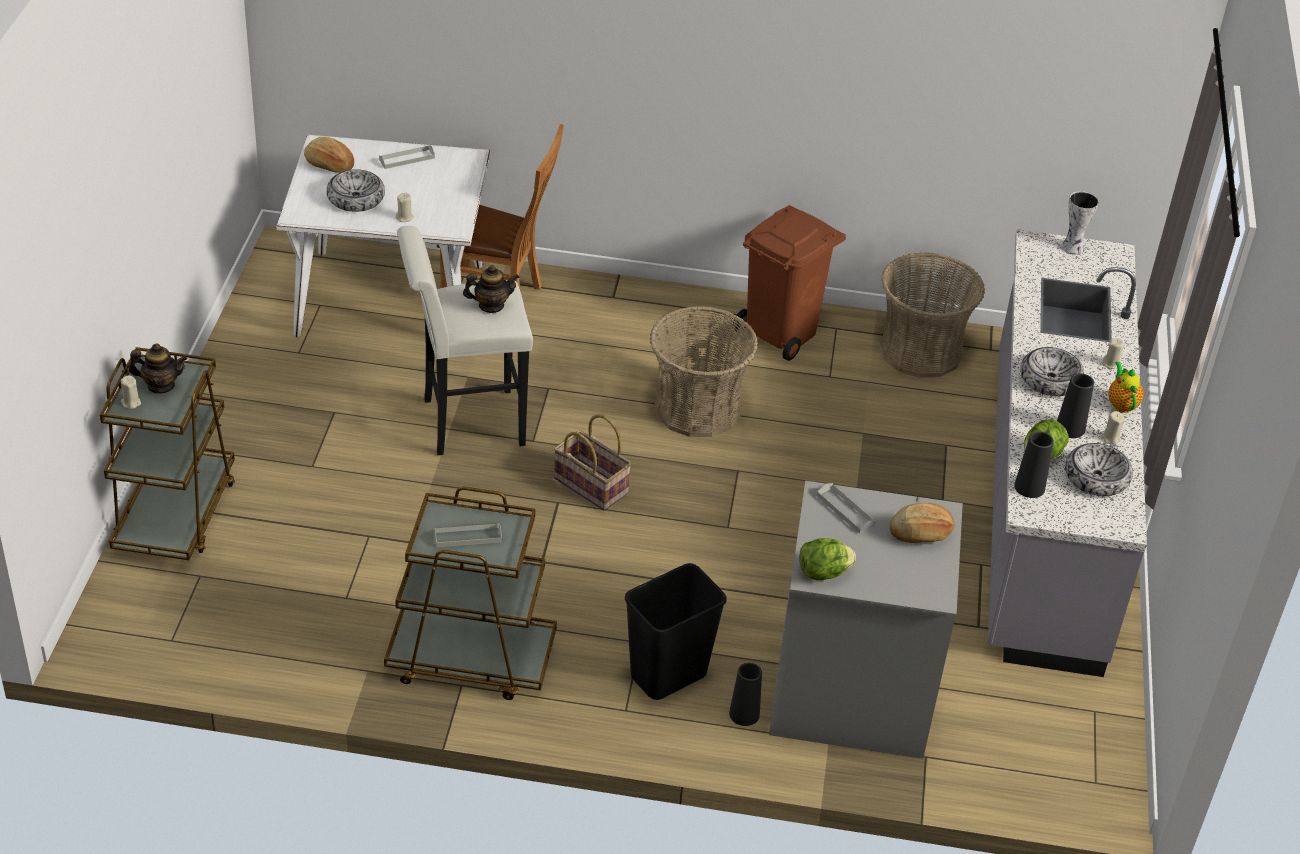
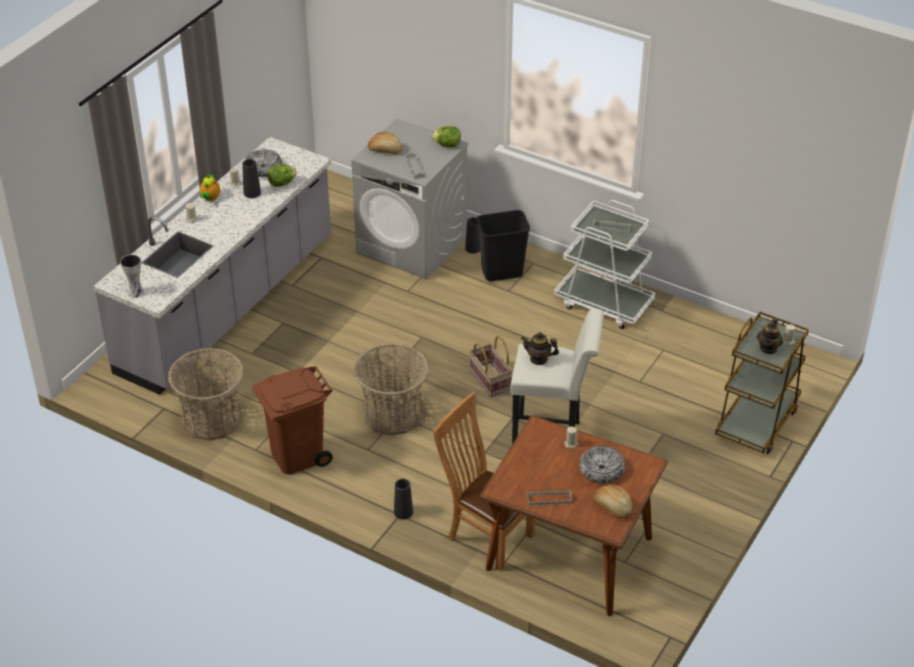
camera: 155 degrees left, 0 degrees up
teapot [129,343,187,394] -> teapot turned 90 degrees counterclockwise [757,318,783,354]
white dining table [276,135,490,337] -> brown dining table [479,415,668,616]
brown cart [384,487,557,700] -> white cart [554,200,655,329]
black vase [1014,432,1054,498] -> black vase moved to [394,479,413,519]
bowl [1020,347,1085,396] -> none

